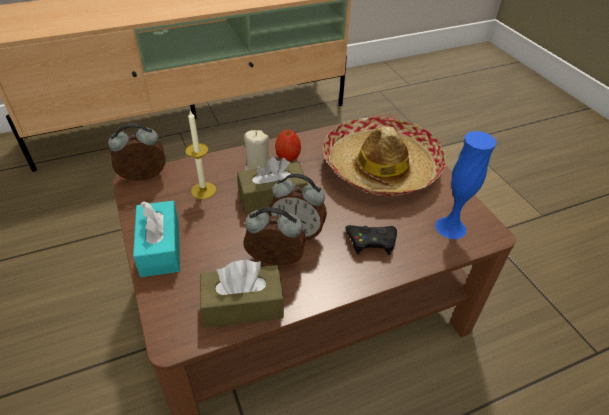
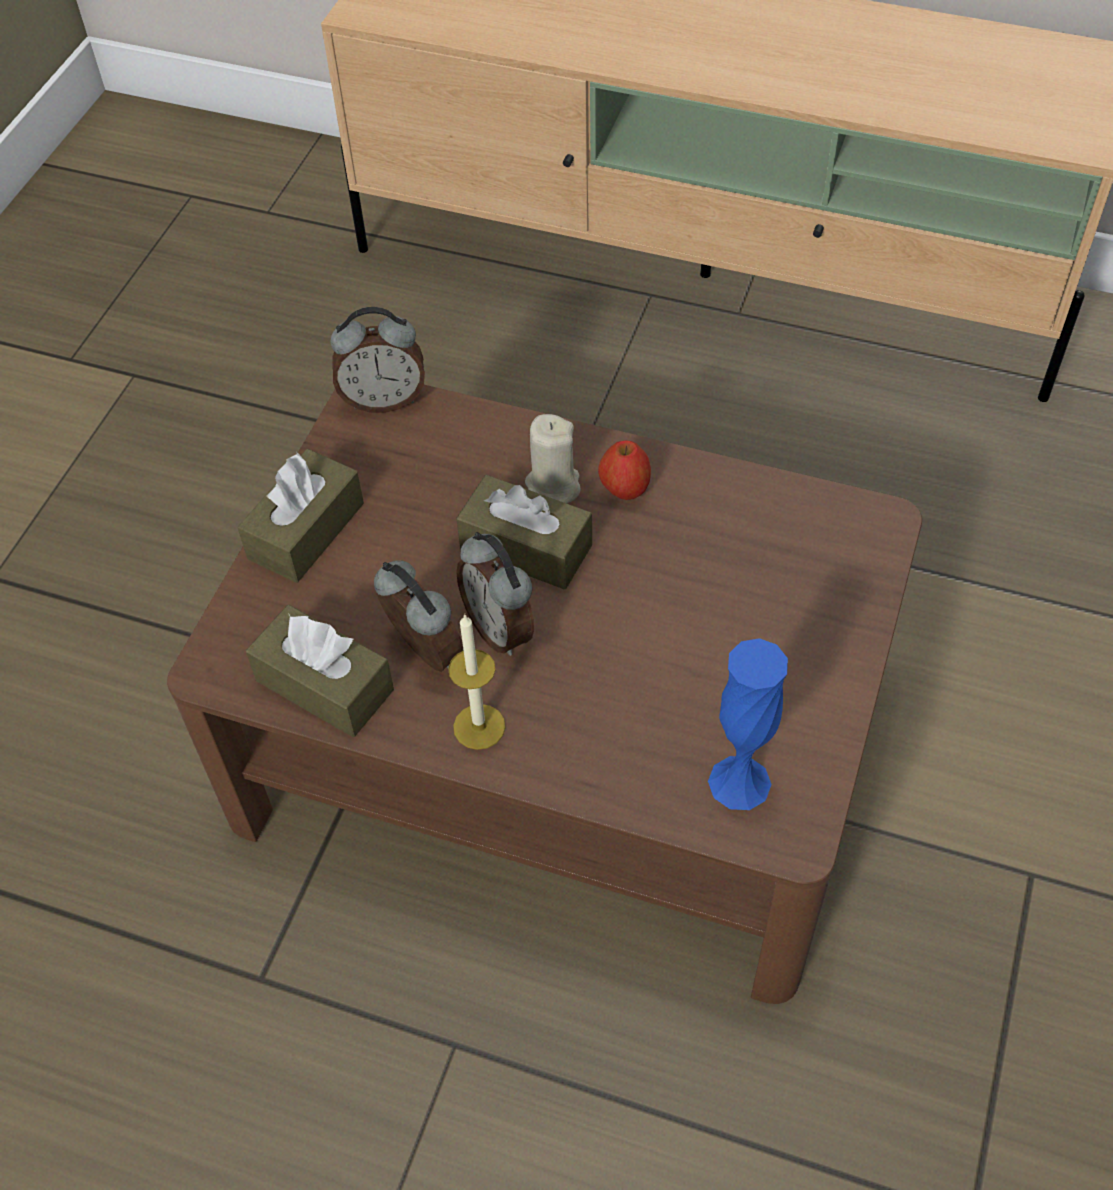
camera: 45 degrees right, 10 degrees up
alarm clock [108,123,165,181] -> alarm clock turned 150 degrees clockwise [331,307,425,413]
turquoise tissue box [133,201,180,277] -> brown tissue box [238,449,364,583]
candle [185,110,216,199] -> candle moved to [448,614,505,750]
hat [323,117,446,196] -> none
black game controller [345,225,397,255] -> none

